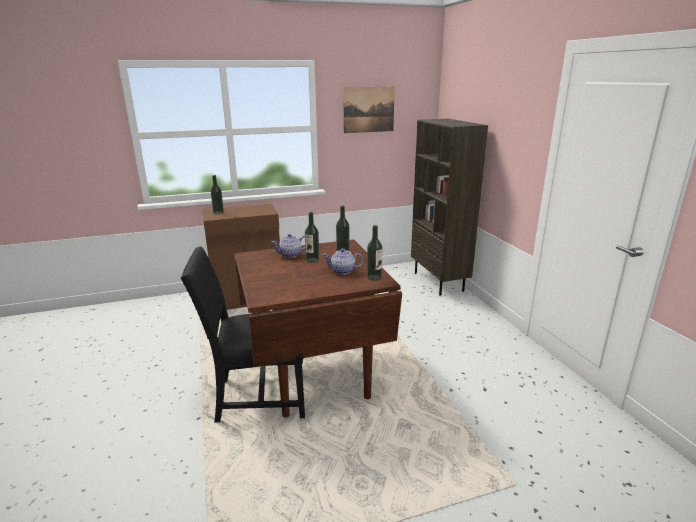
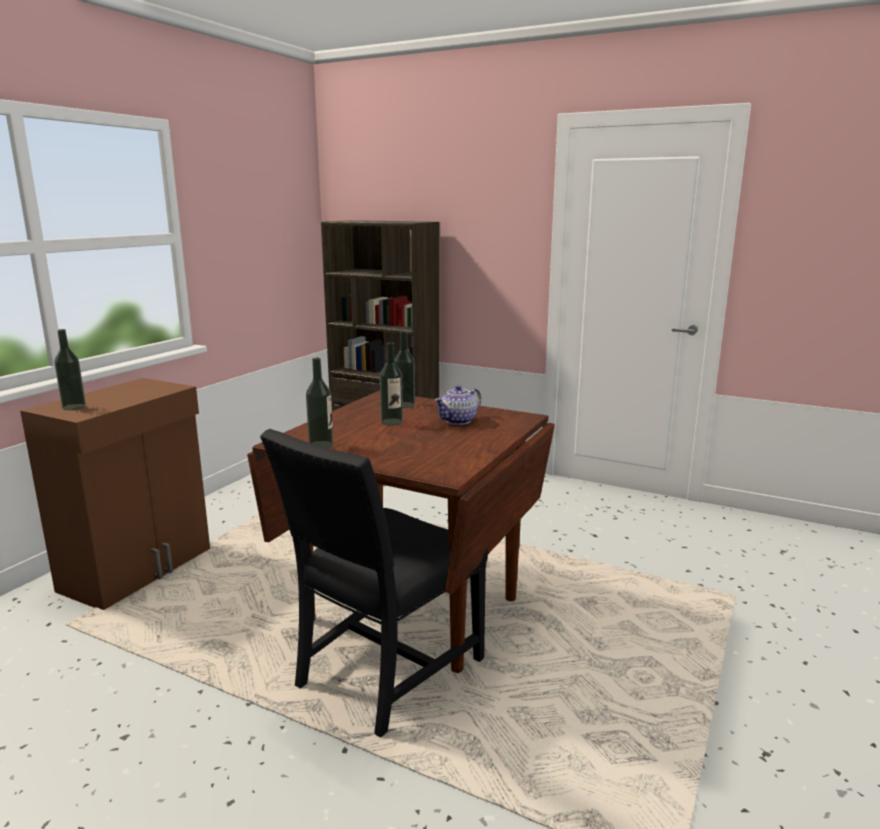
camera: 45 degrees left, 5 degrees down
teapot [272,234,305,258] -> none
picture [343,86,395,133] -> none
bottle [367,225,383,281] -> bottle moved to [306,358,333,448]

